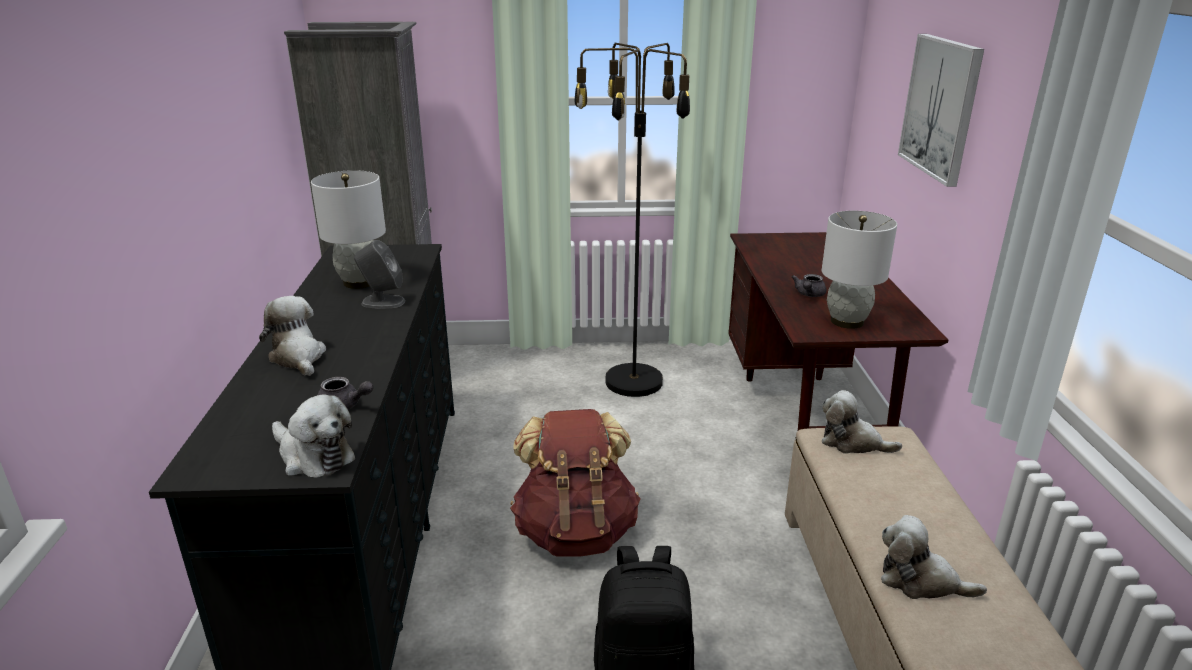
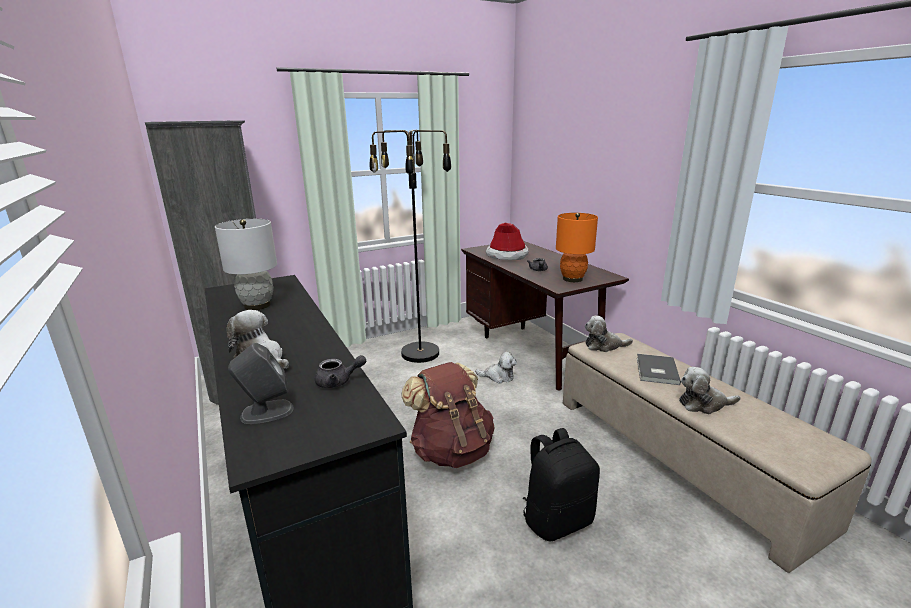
camera: 25 degrees left, 5 degrees down
plush toy [272,394,355,478] -> plush toy moved to [475,352,517,384]
grey speaker [354,240,405,309] -> grey speaker moved to [228,343,294,424]
white table lamp [822,211,897,329] -> orange table lamp [556,213,598,282]
picture [898,34,984,187] -> none
none -> hat [486,223,529,260]
none -> grey book [637,354,681,385]

